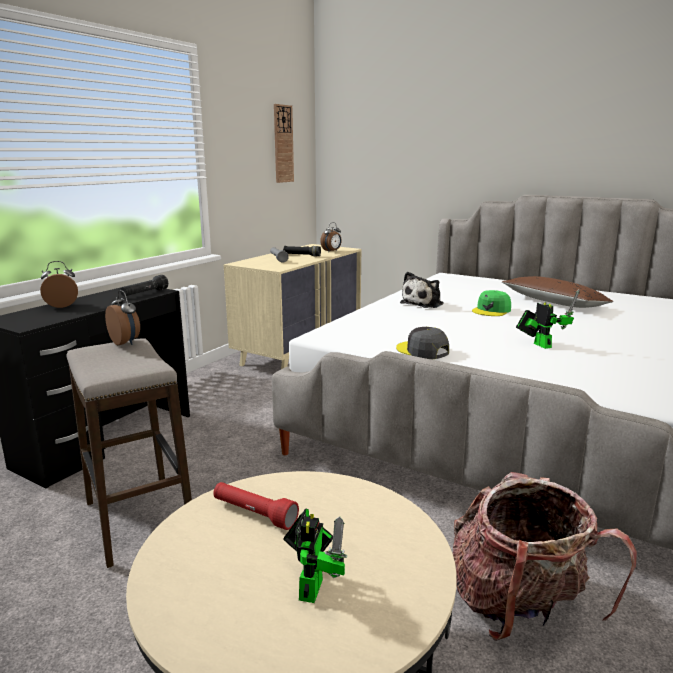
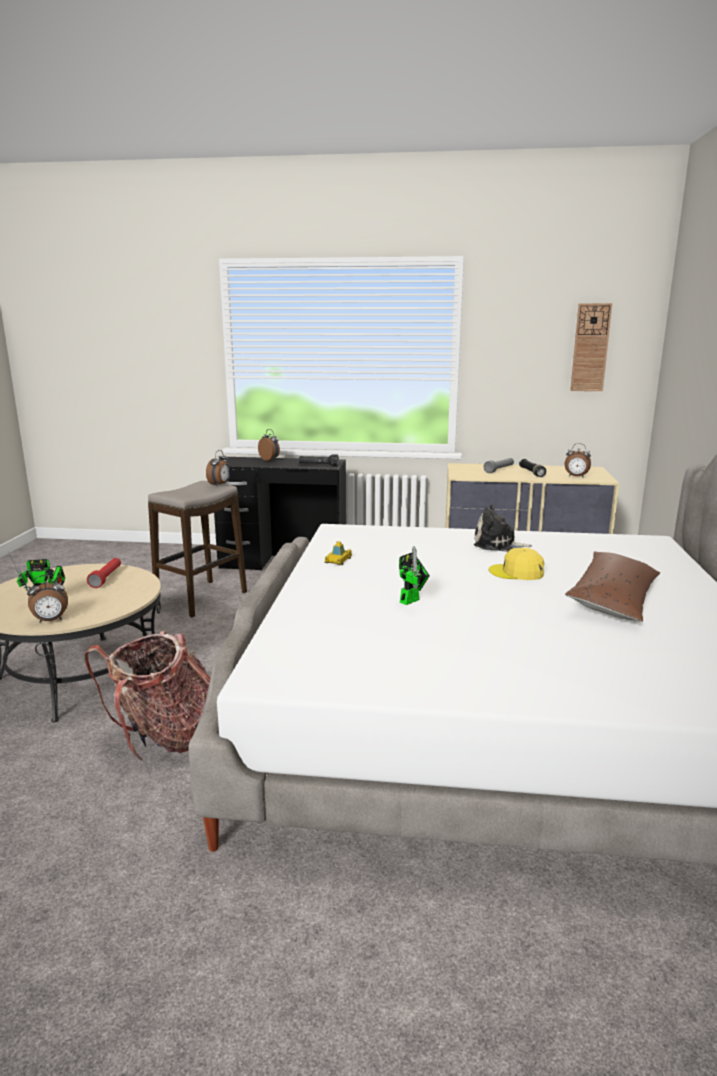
camera: 65 degrees right, 0 degrees up
grey cap [396,327,449,359] -> toy car [325,541,352,565]
green cap [472,290,511,316] -> yellow cap [489,548,545,580]
none -> alarm clock [27,575,68,623]

